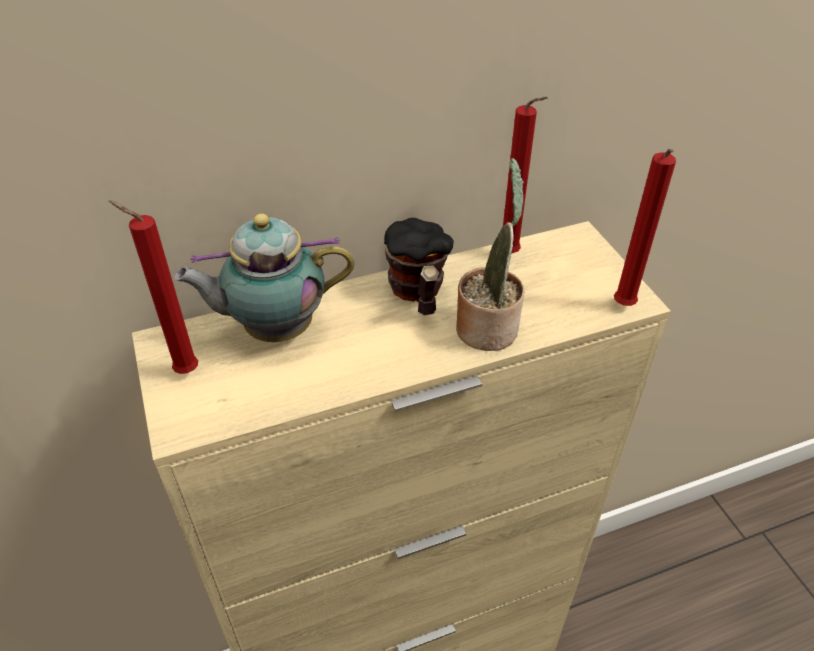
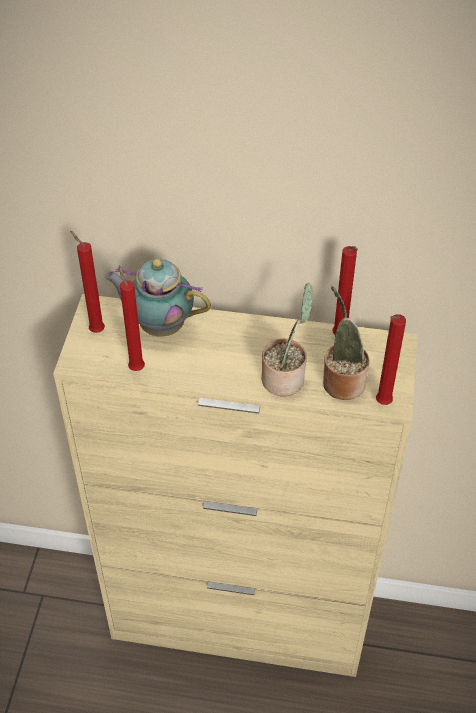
camera: 30 degrees right, 5 degrees up
mug [384,218,454,315] -> none
none -> red candle [119,265,145,371]
none -> potted plant [323,286,369,400]

